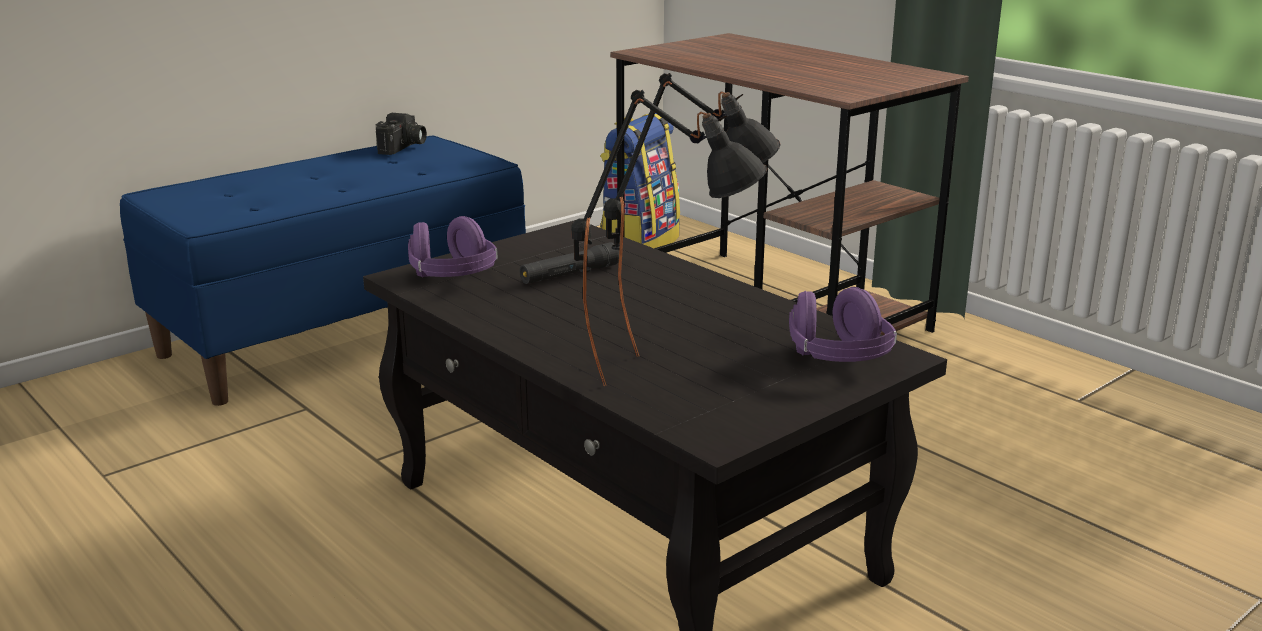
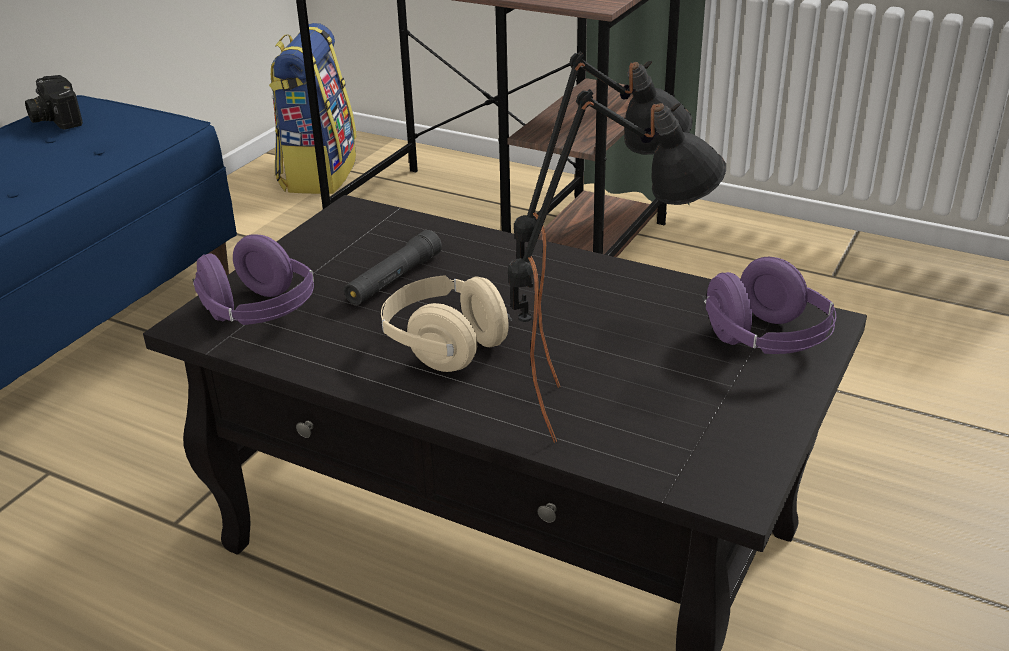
camera: 20 degrees left, 10 degrees up
camera [375,113,427,155] -> camera turned 150 degrees clockwise [25,75,83,130]
none -> beige headphones [381,275,512,372]

